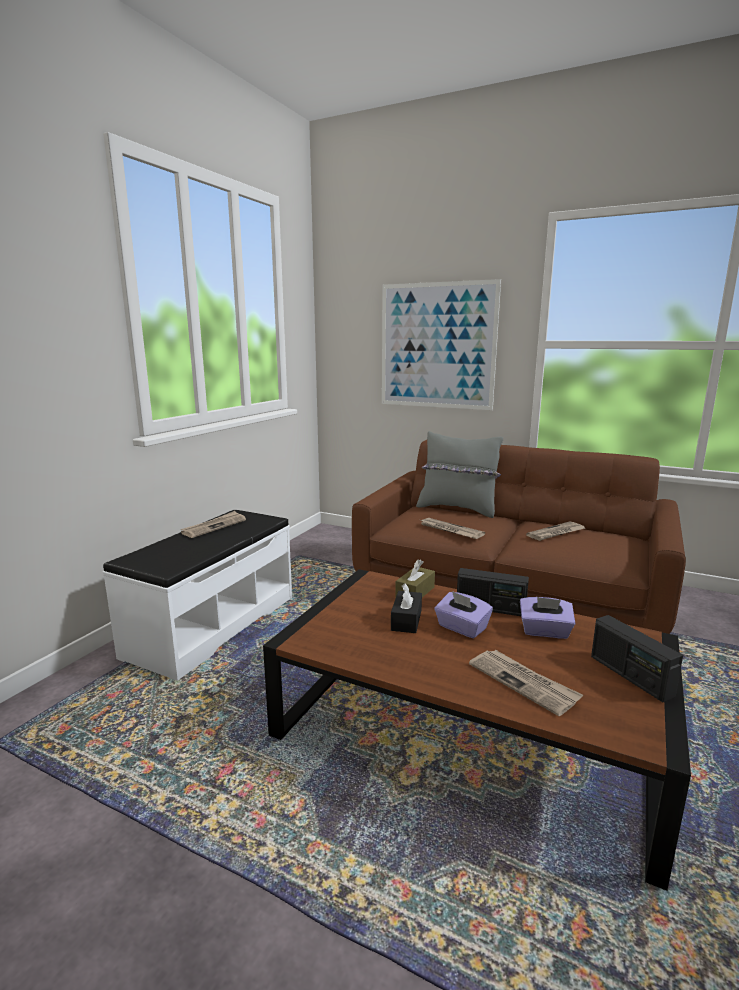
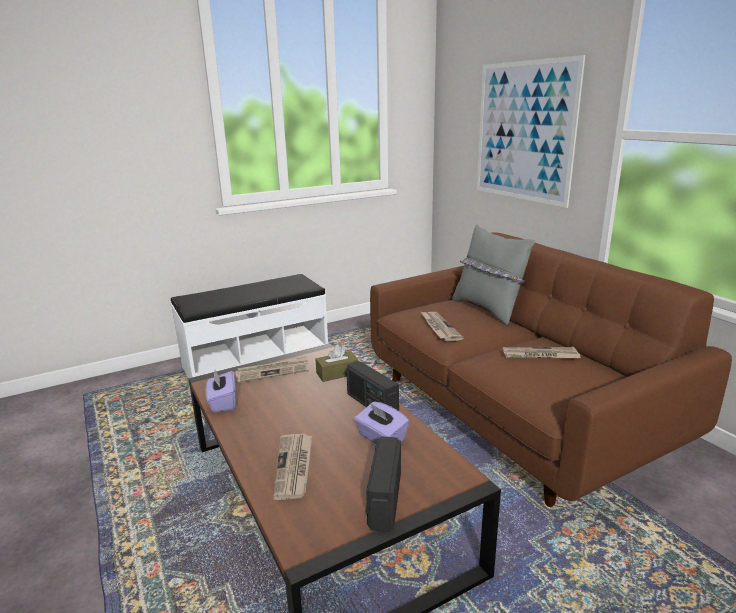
camera: 35 degrees right, 5 degrees up
newspaper [181,511,246,538] -> newspaper moved to [235,356,309,383]
black tissue box [391,583,422,633] -> none
purple tissue box [434,591,493,639] -> purple tissue box moved to [206,370,236,413]

